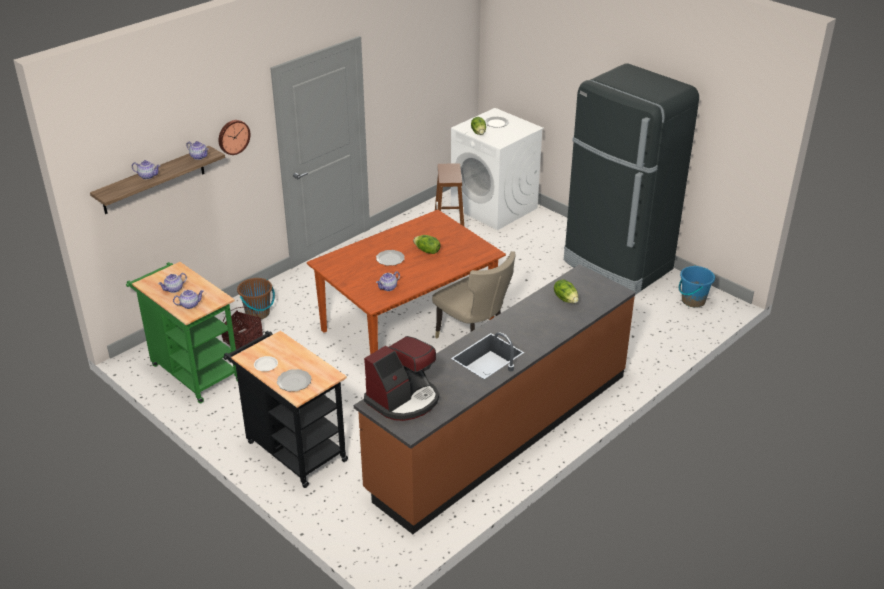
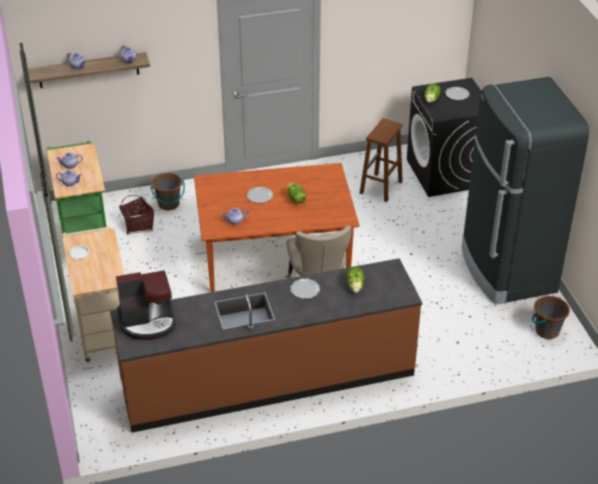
camera: 30 degrees right, 5 degrees up
wall clock [219,120,250,155] -> none
black cart [223,331,348,488] -> beige cart [62,225,125,363]
plate [277,369,311,392] -> plate moved to [290,279,320,299]
white washing machine [451,108,544,230] -> black washing machine [407,78,481,197]
blue bucket [679,265,715,308] -> brown bucket [532,296,570,339]

